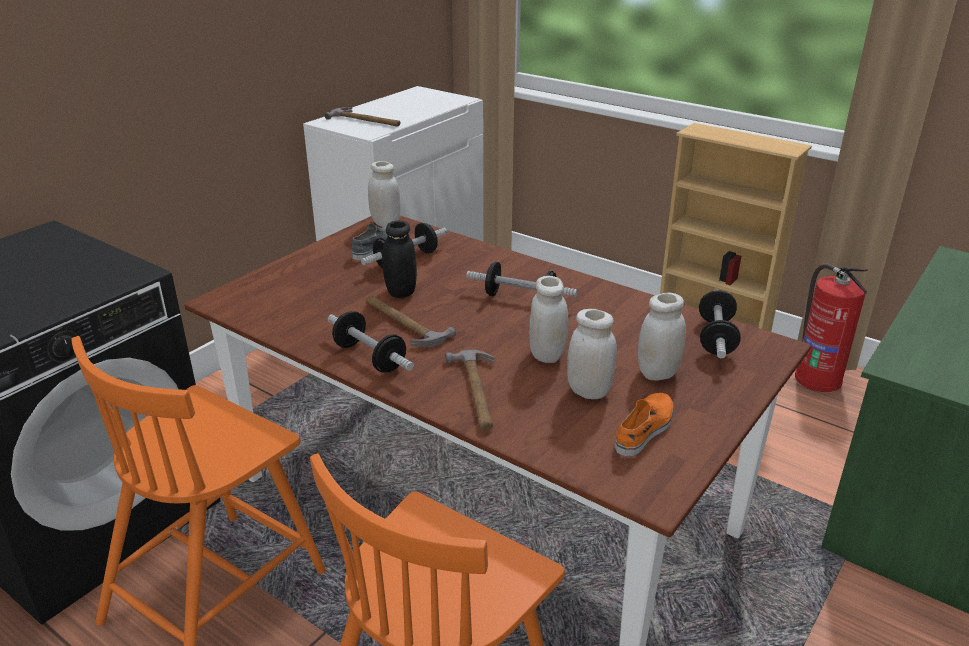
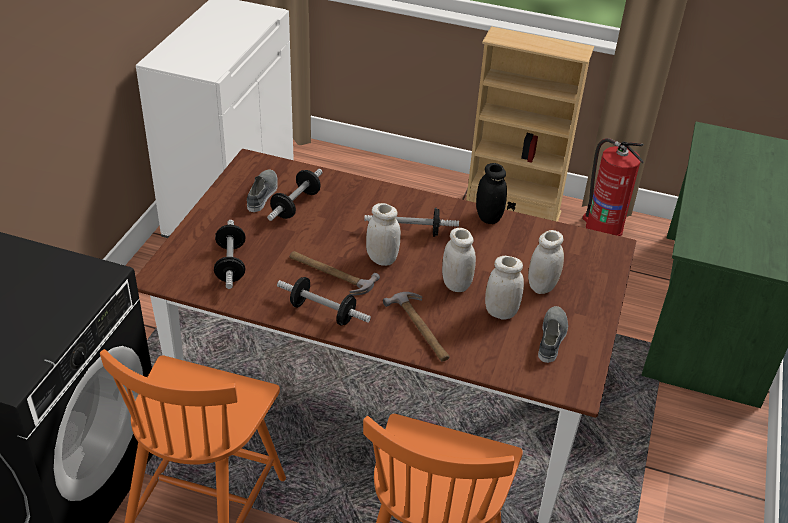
camera: 20 degrees left, 10 degrees up
hammer [325,107,401,127] -> none
white jar [368,161,400,227] -> white jar moved to [366,203,401,266]
black jar [382,221,417,298] -> black jar moved to [476,163,507,224]
orange shoe [615,393,674,456] -> grey shoe [538,306,568,363]
dumbbell [699,289,741,359] -> dumbbell moved to [214,220,246,289]

